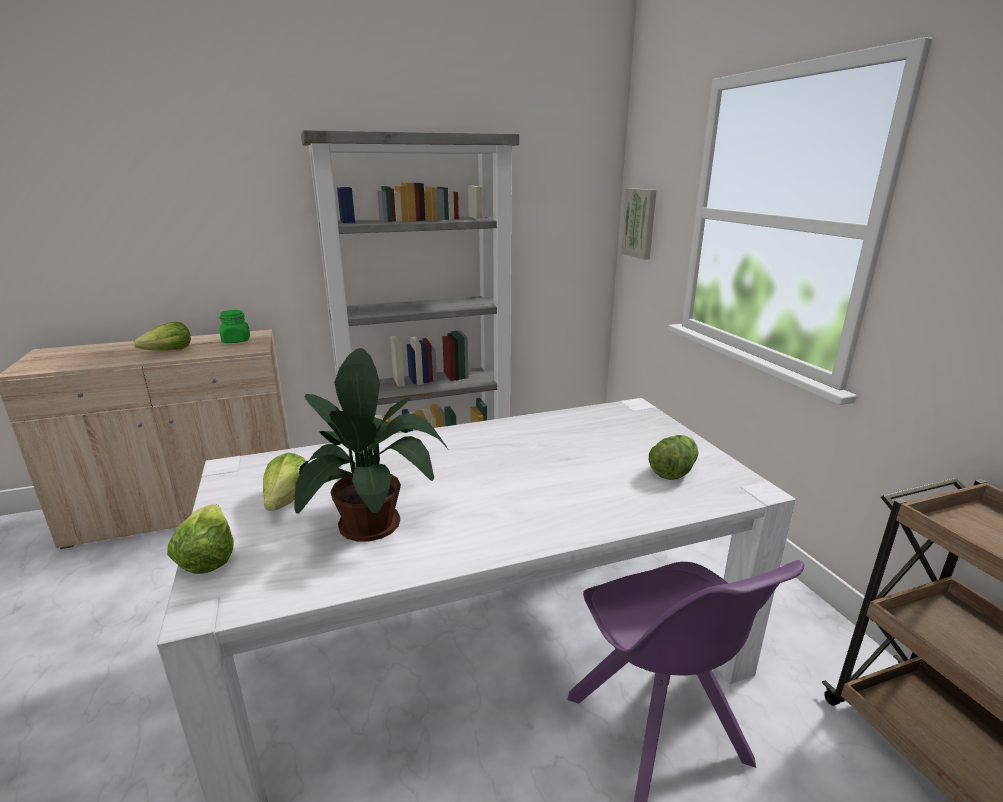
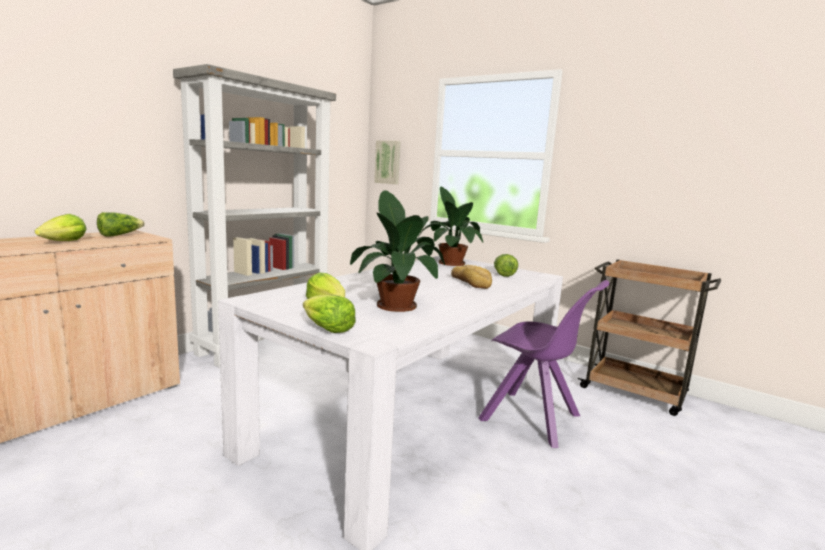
camera: 35 degrees left, 10 degrees down
green jar [220,310,250,343] -> lettuce [97,212,145,236]
none -> potted plant [418,187,483,266]
none -> bread [451,265,492,289]

